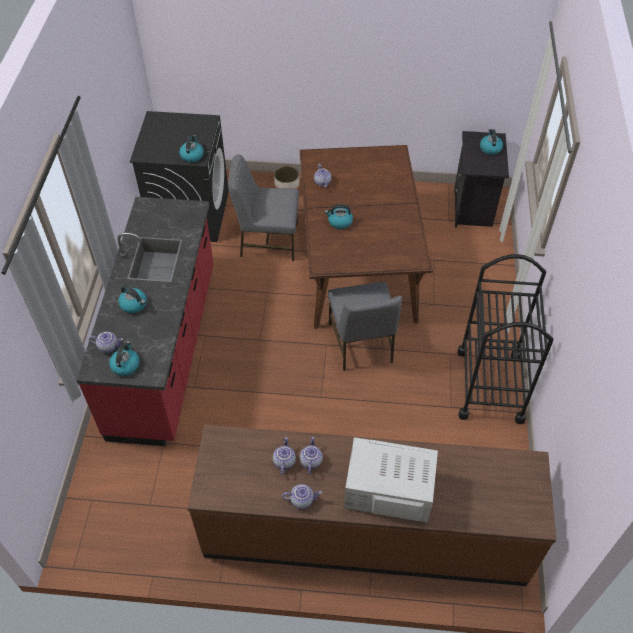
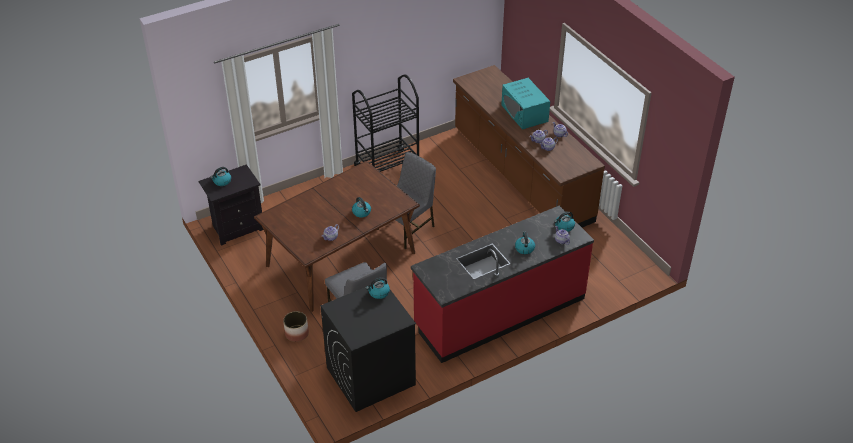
camera: 125 degrees left, 10 degrees down
white microwave [344,437,438,522] -> turquoise microwave [501,78,550,129]

